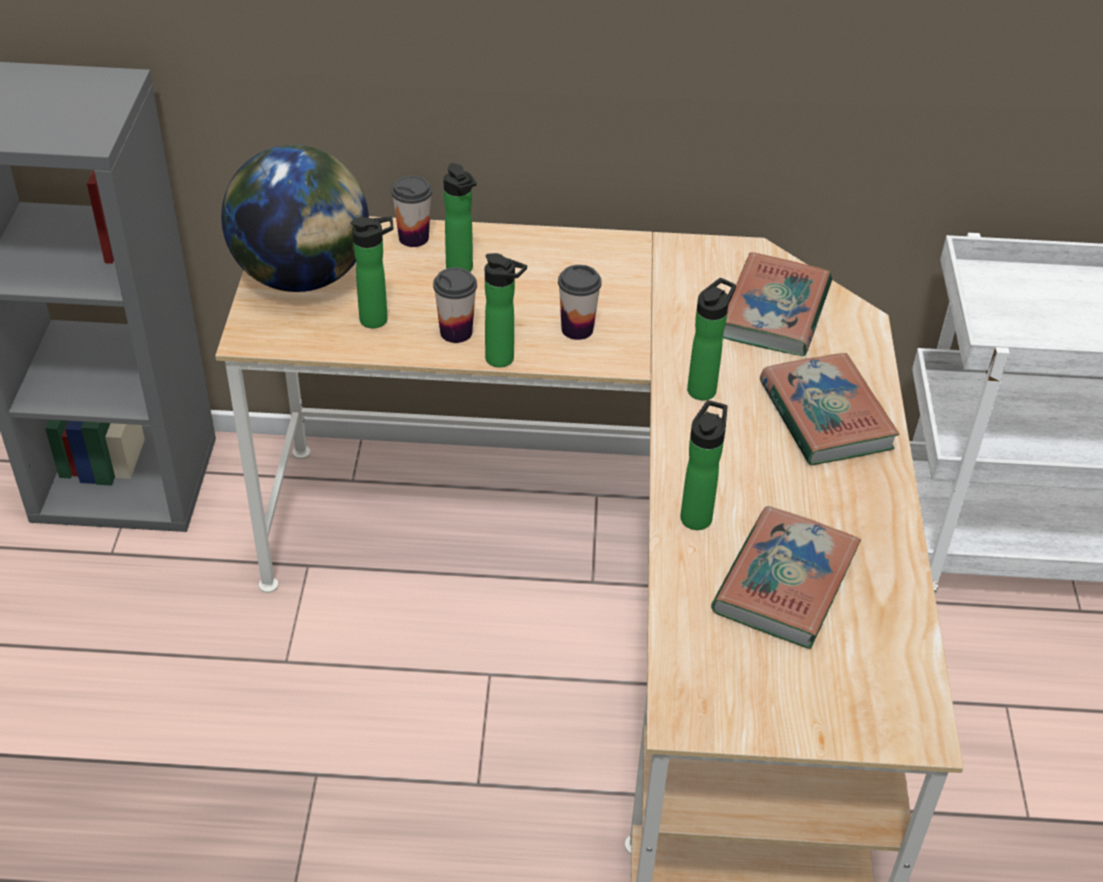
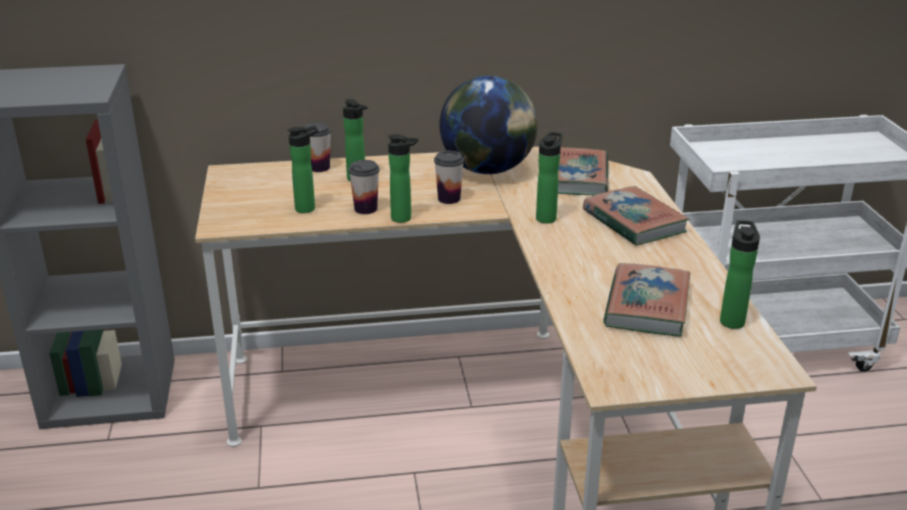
camera: 10 degrees left, 15 degrees down
globe [221,145,369,292] -> globe moved to [439,76,538,174]
bottle [680,400,727,530] -> bottle moved to [720,220,760,329]

